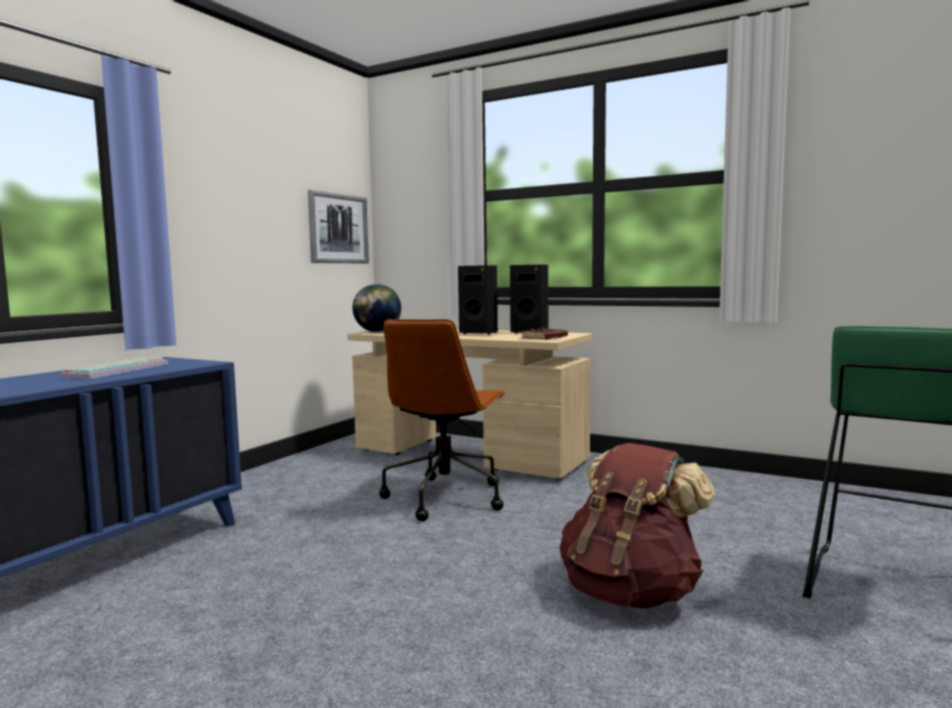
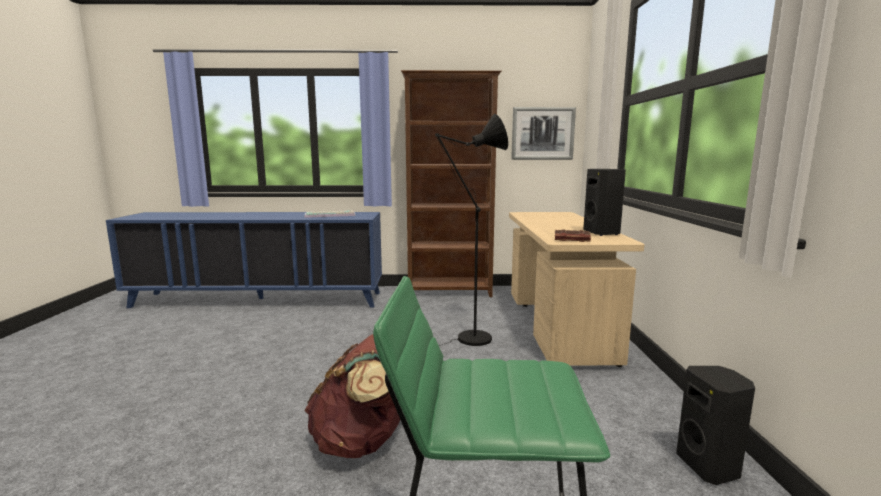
camera: 60 degrees right, 5 degrees up
globe [352,284,401,332] -> none
brown office chair [379,319,505,521] -> black floor lamp [435,114,508,346]
black speaker [458,265,498,335] -> black speaker moved to [676,366,755,485]
none -> brown bookcase [401,70,502,297]

